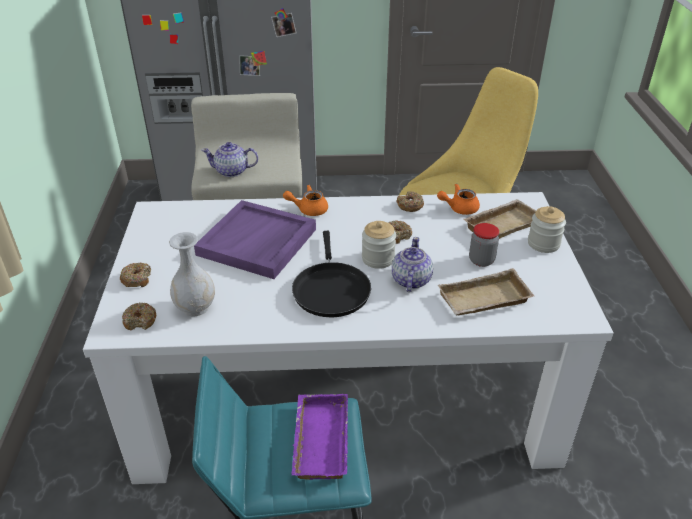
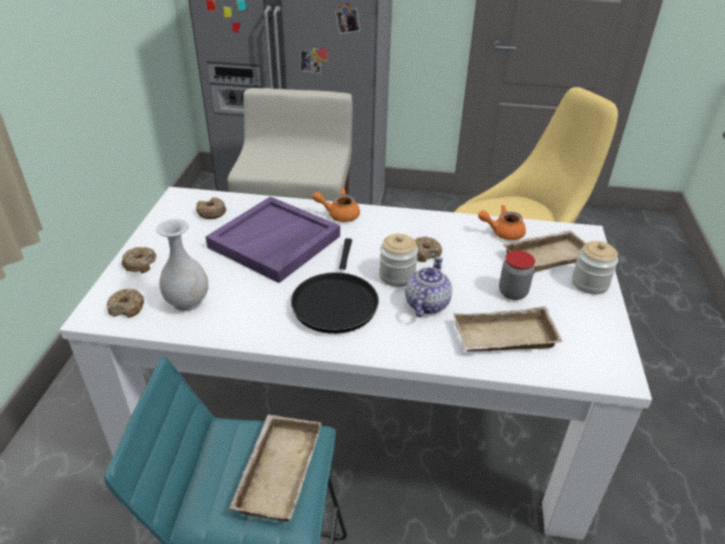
camera: 10 degrees right, 0 degrees up
teapot [201,142,258,177] -> none
purple tray [292,394,348,480] -> beige tray [229,414,322,521]
donut [396,191,424,212] -> donut moved to [196,197,226,219]

